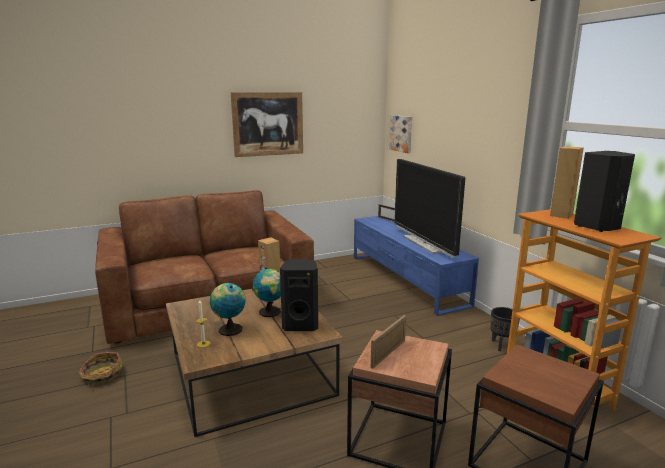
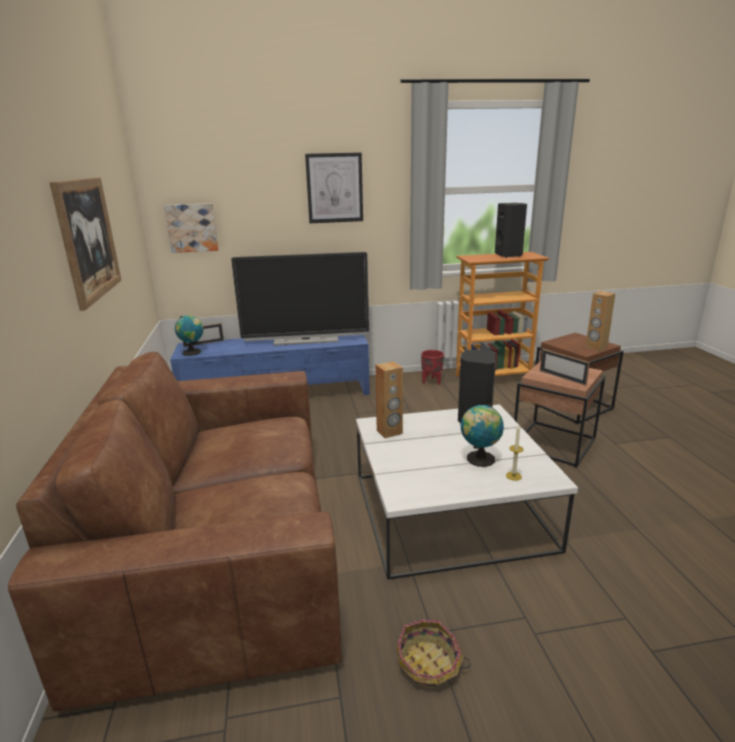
camera: 75 degrees left, 5 degrees up
brown coffee table [166,289,343,437] -> white coffee table [356,404,578,580]
globe [253,267,281,317] -> globe moved to [175,315,203,356]
black planter [490,307,520,351] -> red planter [421,350,444,385]
brown speaker [550,146,584,219] -> brown speaker moved to [585,291,615,351]
none -> picture [305,152,363,223]

